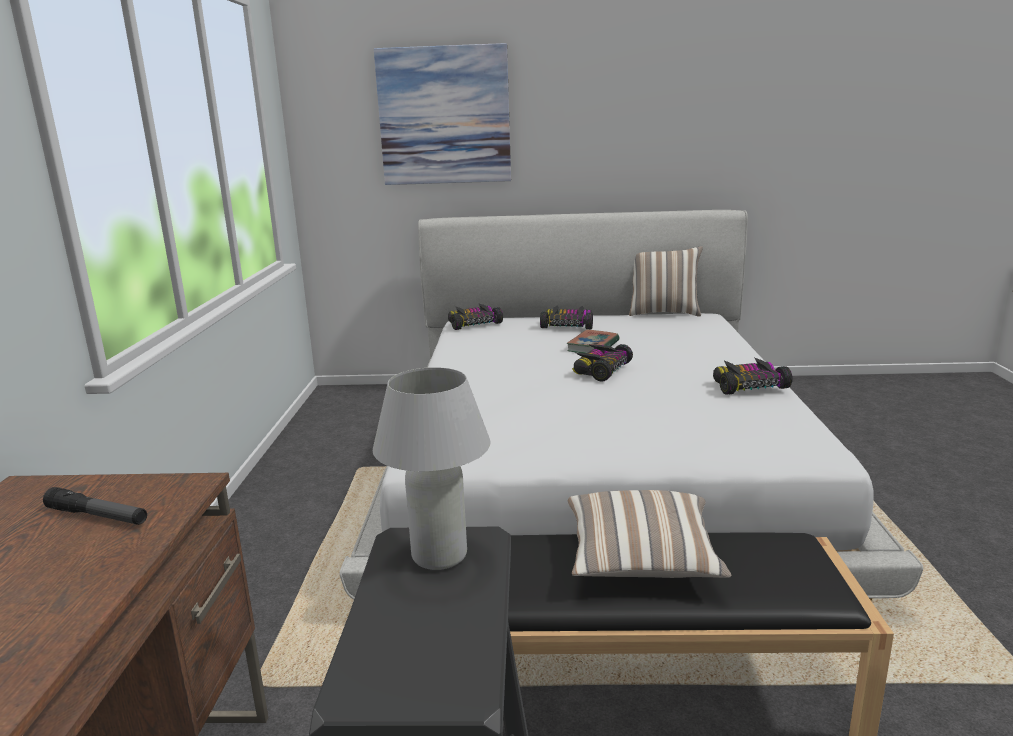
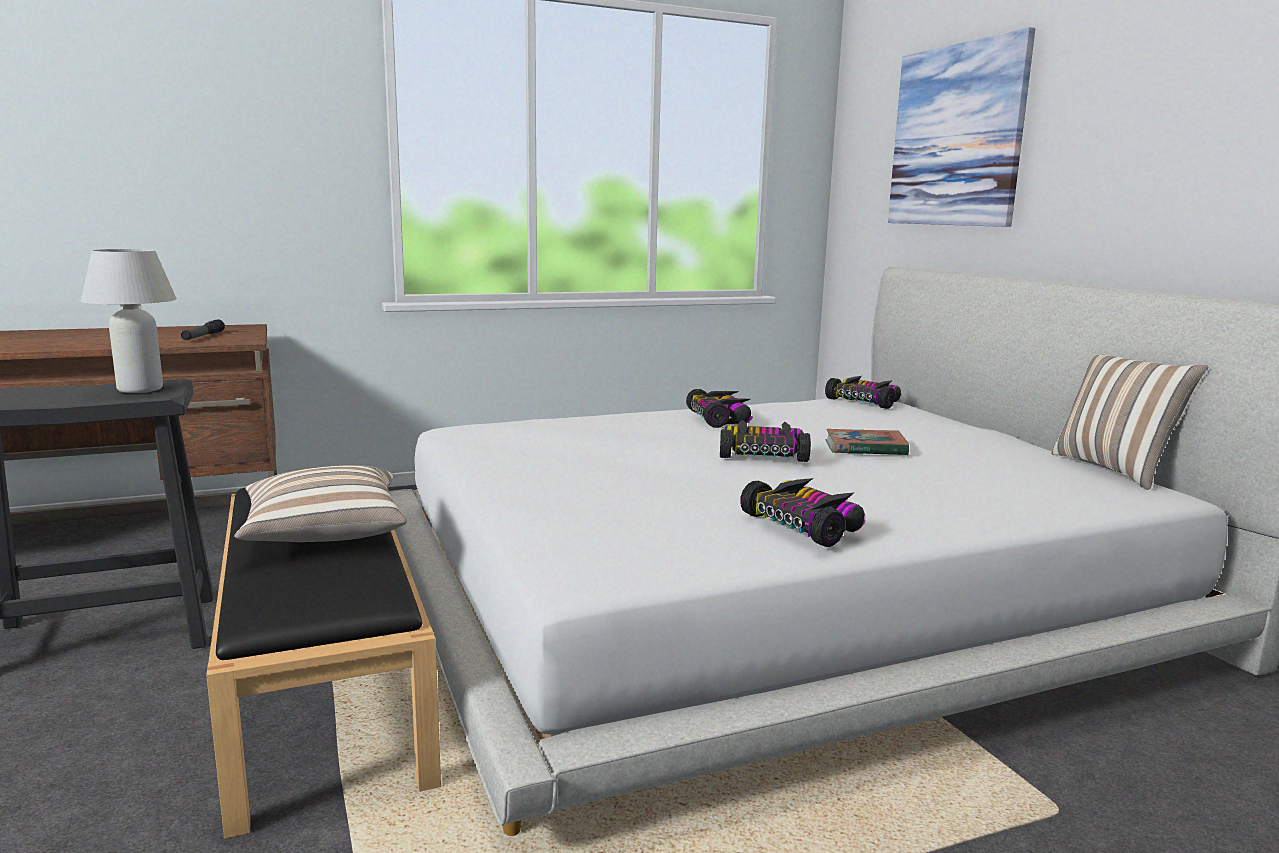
camera: 65 degrees right, 5 degrees down
toy car [540,305,593,330] -> toy car moved to [686,389,753,428]

